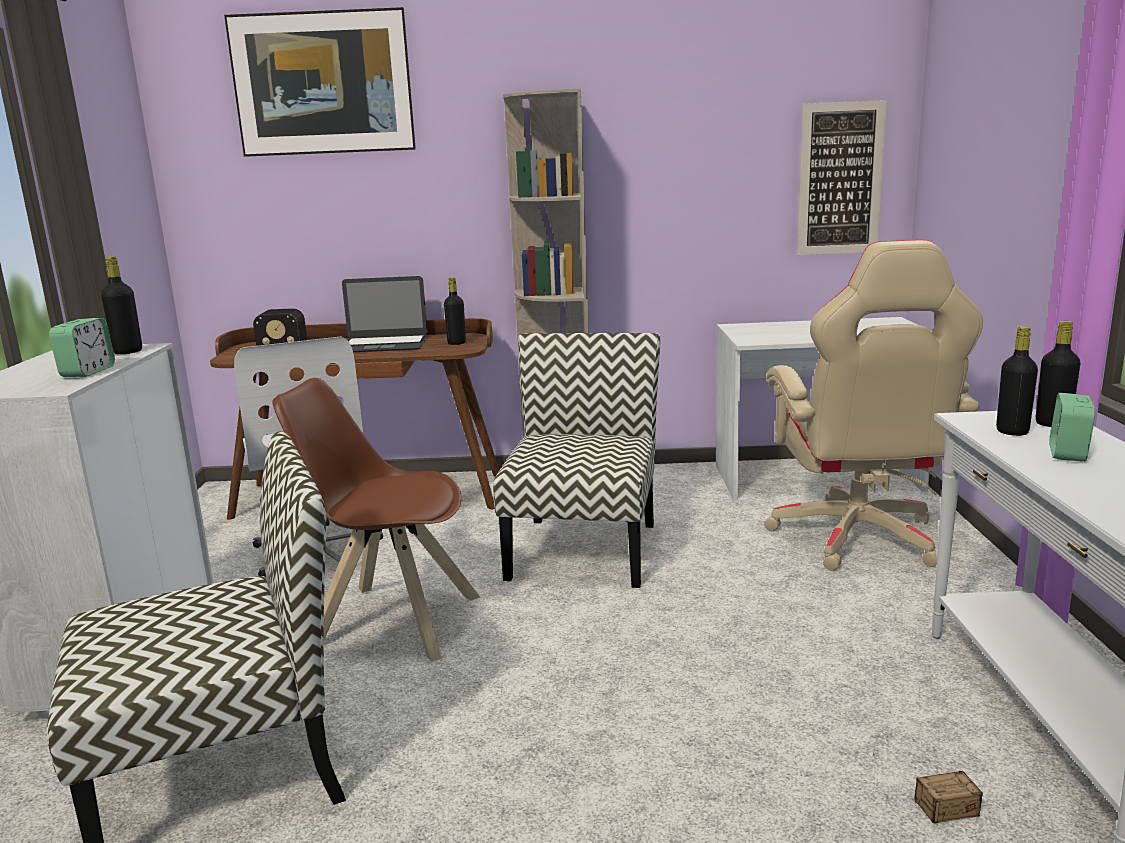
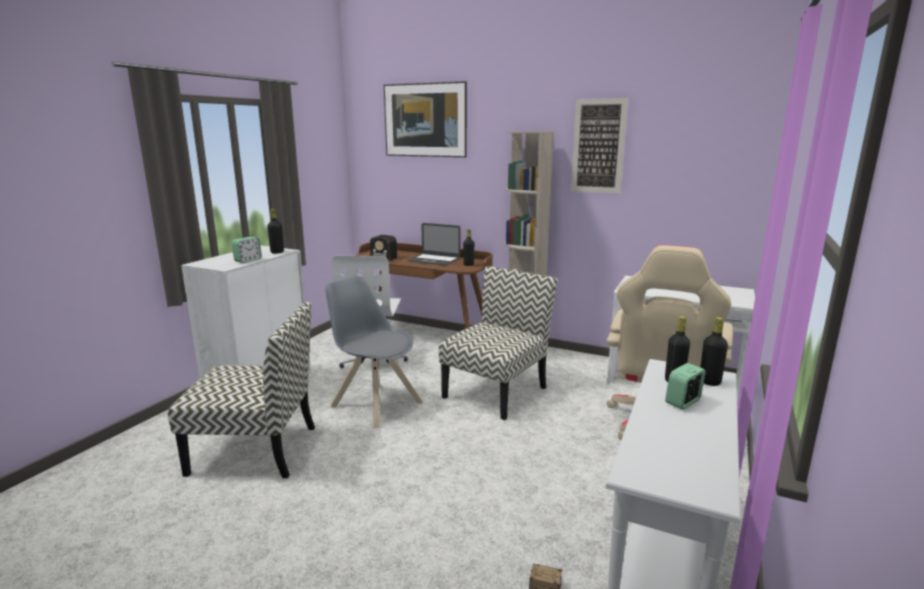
camera: 25 degrees right, 0 degrees up
brown chair [272,378,480,662] -> grey chair [325,276,423,428]
picture [797,100,887,255] -> picture moved to [571,98,628,193]

